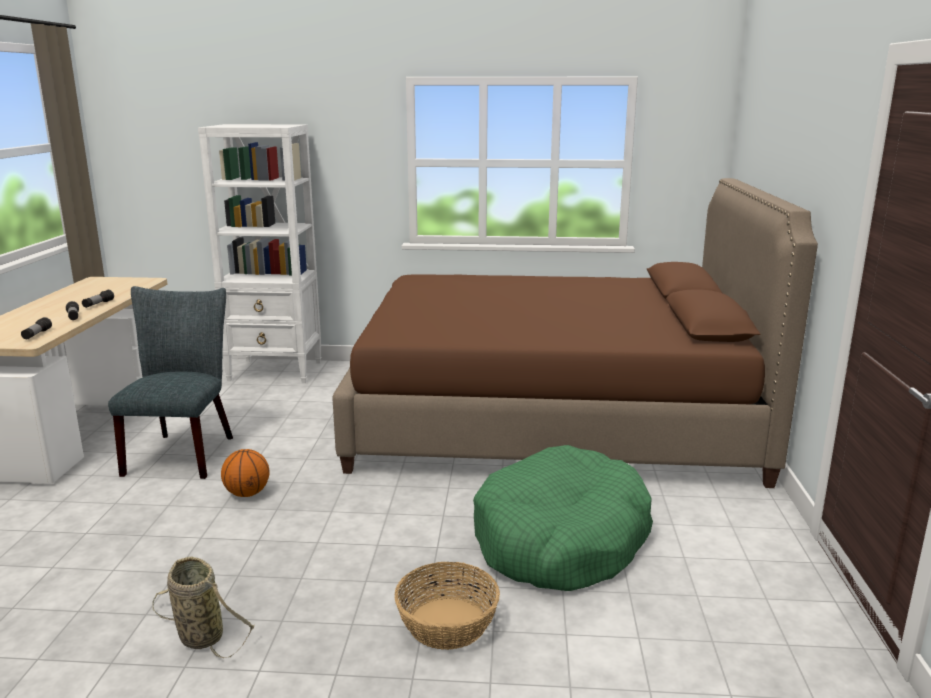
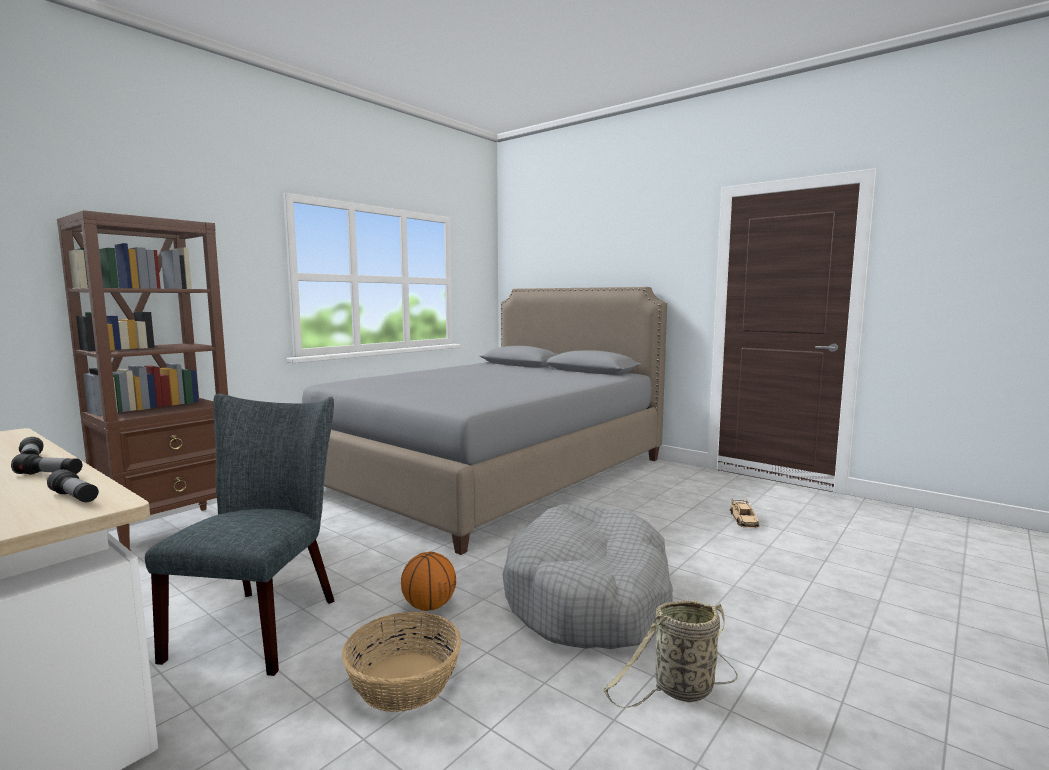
camera: 55 degrees left, 10 degrees down
grey chair [108,286,233,479] -> grey chair turned 60 degrees clockwise [145,394,335,676]
white bookcase [198,124,321,383] -> brown bookcase [57,210,228,551]
brown bed [332,178,818,488] -> grey bed [302,287,667,555]
basket [395,562,500,650] -> basket moved to [342,612,461,712]
green dog bed [473,445,653,591] -> none
none -> grey dog bed [502,504,673,649]
none -> beige toy car [730,499,760,528]

